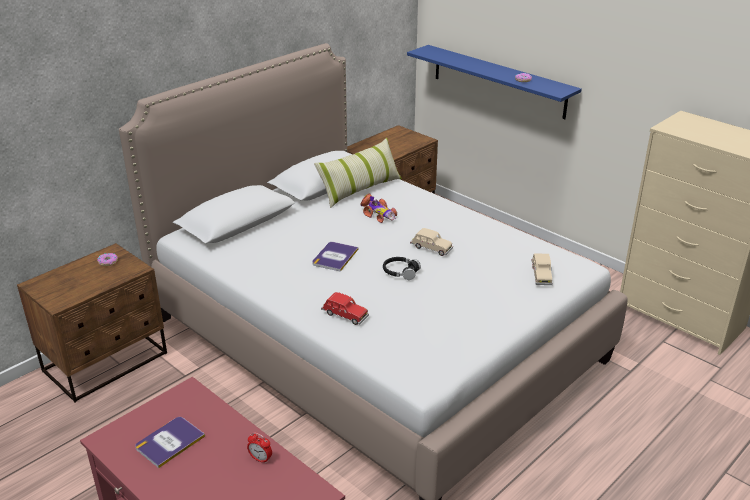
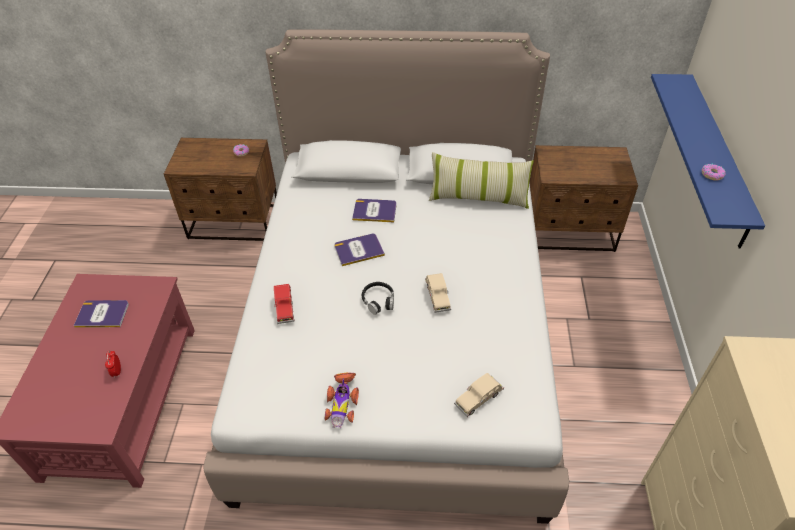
camera: 50 degrees right, 15 degrees up
toy car [360,193,397,223] -> toy car moved to [325,372,359,428]
none -> book [352,199,397,222]

